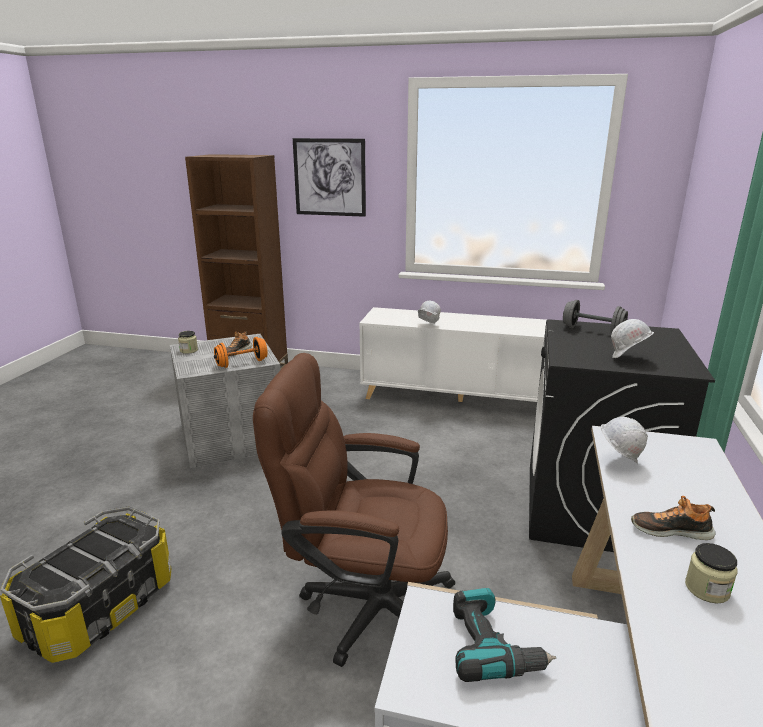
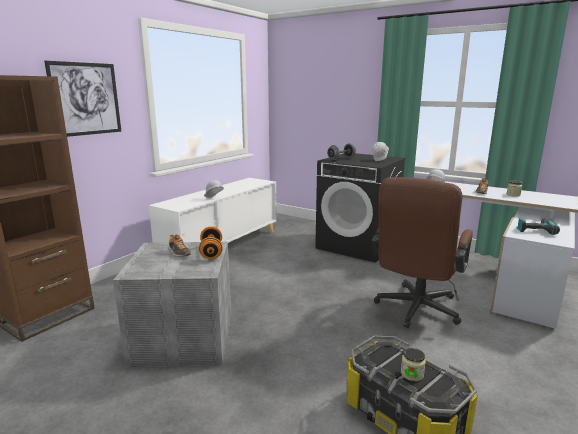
camera: 70 degrees left, 5 degrees down
jar [178,331,198,354] -> jar moved to [401,348,426,381]

